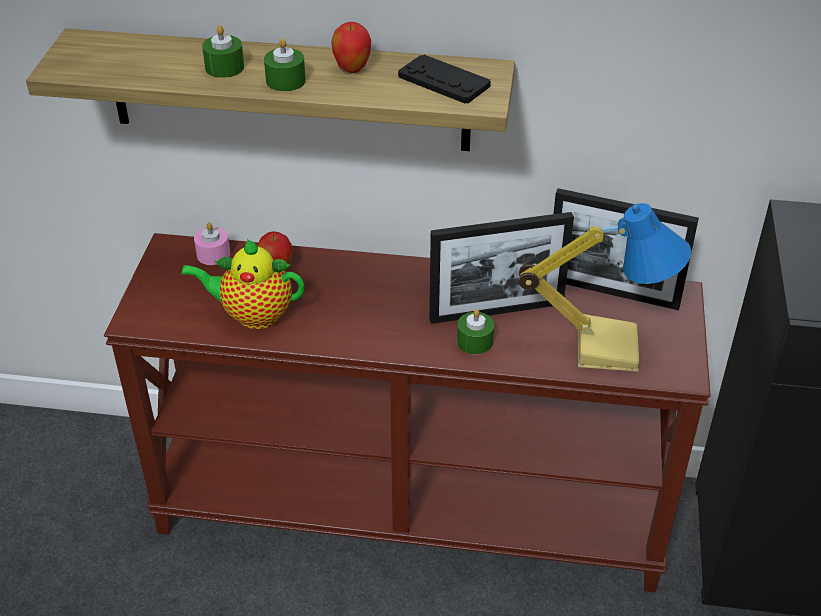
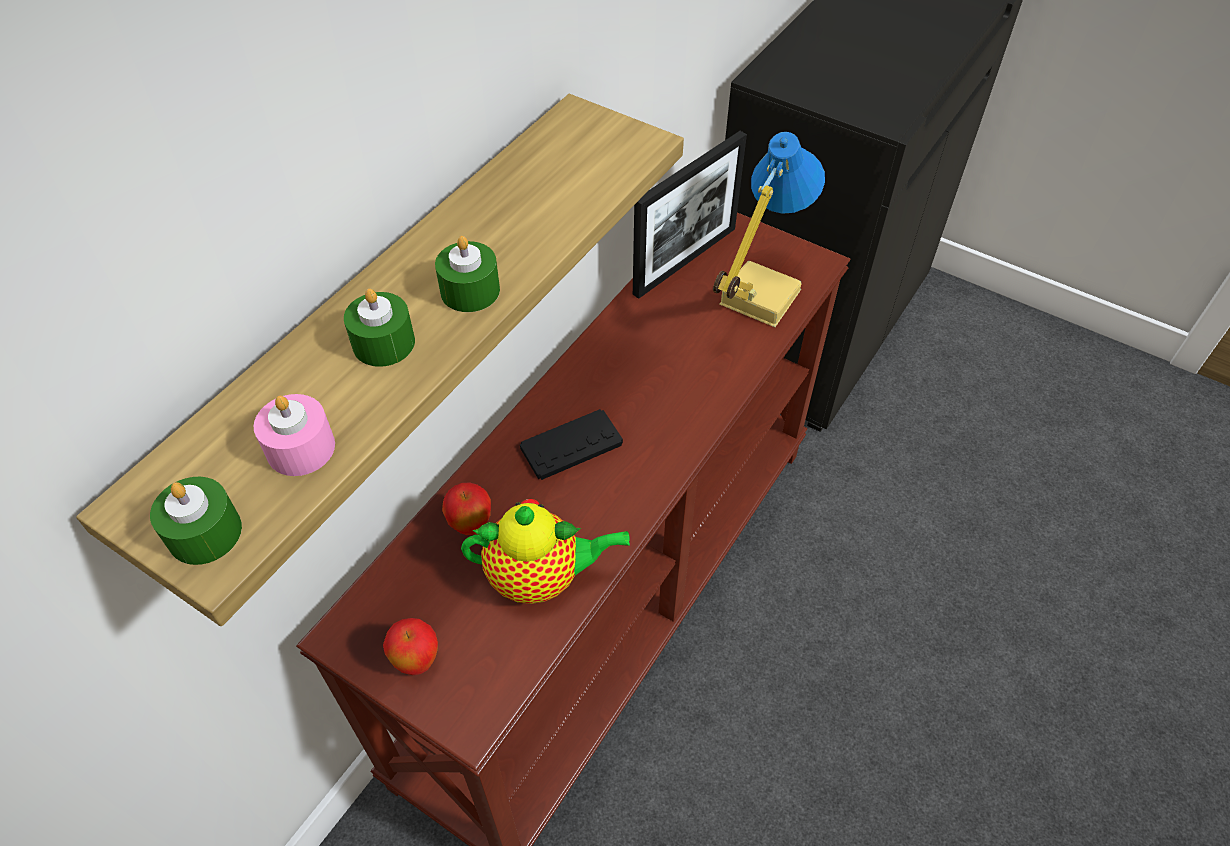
camera: 65 degrees left, 10 degrees up
teapot [181,239,304,329] -> teapot turned 120 degrees counterclockwise [461,499,630,604]
pink candle [194,222,230,265] -> pink candle moved to [254,394,335,476]
apple [331,22,371,73] -> apple moved to [383,618,438,675]
black game controller [398,55,491,104] -> black game controller moved to [520,409,623,480]
picture frame [429,212,574,324] -> none
green candle [457,309,494,354] -> green candle moved to [150,477,242,565]

